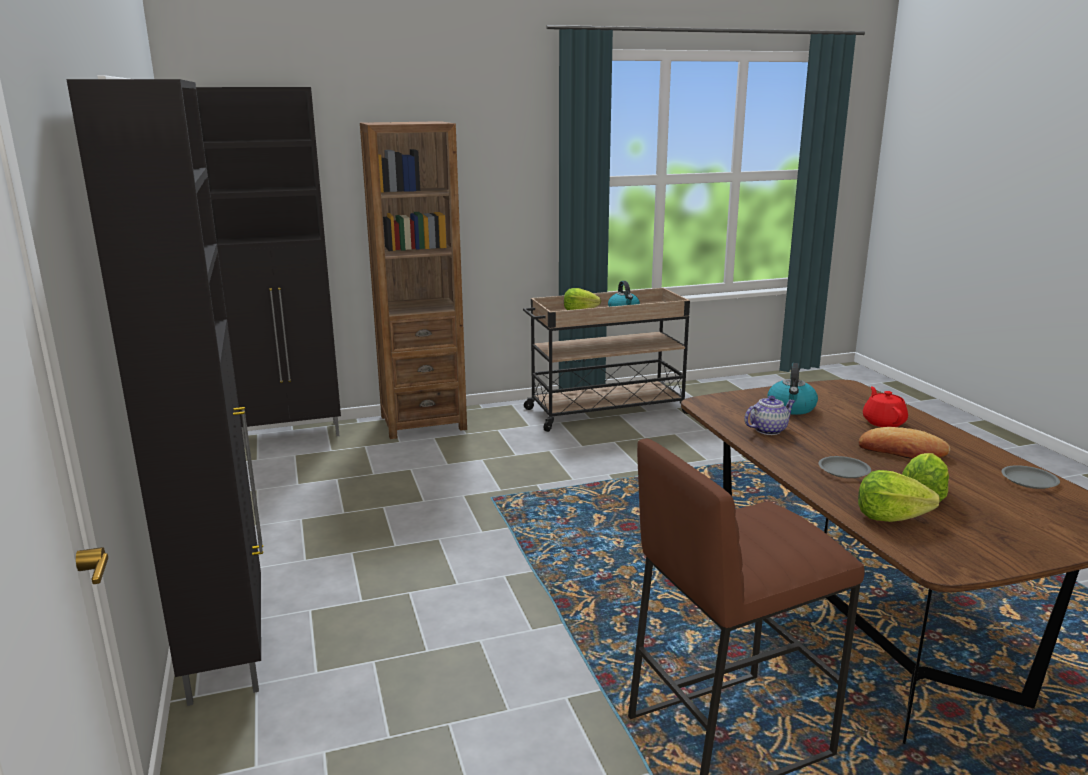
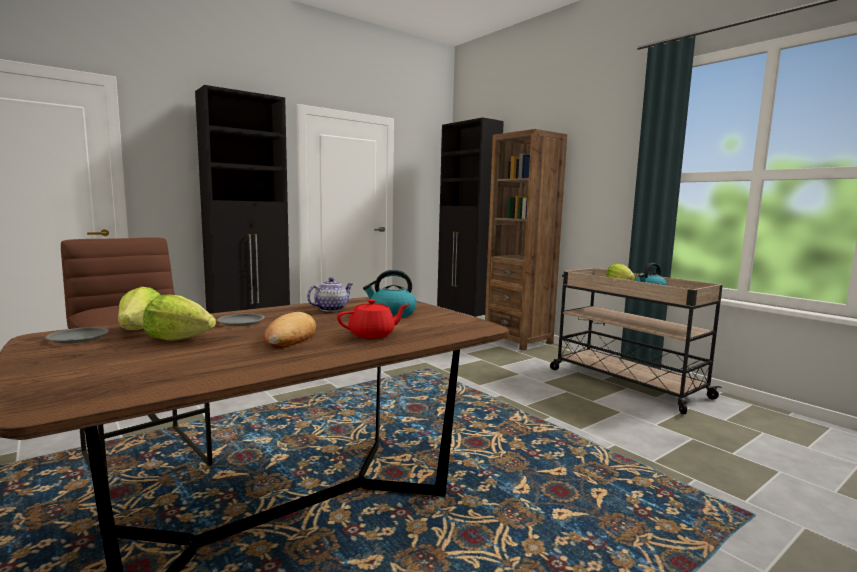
camera: 70 degrees right, 10 degrees down
teapot [744,395,795,435] -> teapot turned 90 degrees counterclockwise [307,277,353,312]
grey plate [1001,465,1060,489] -> grey plate moved to [45,327,109,343]

